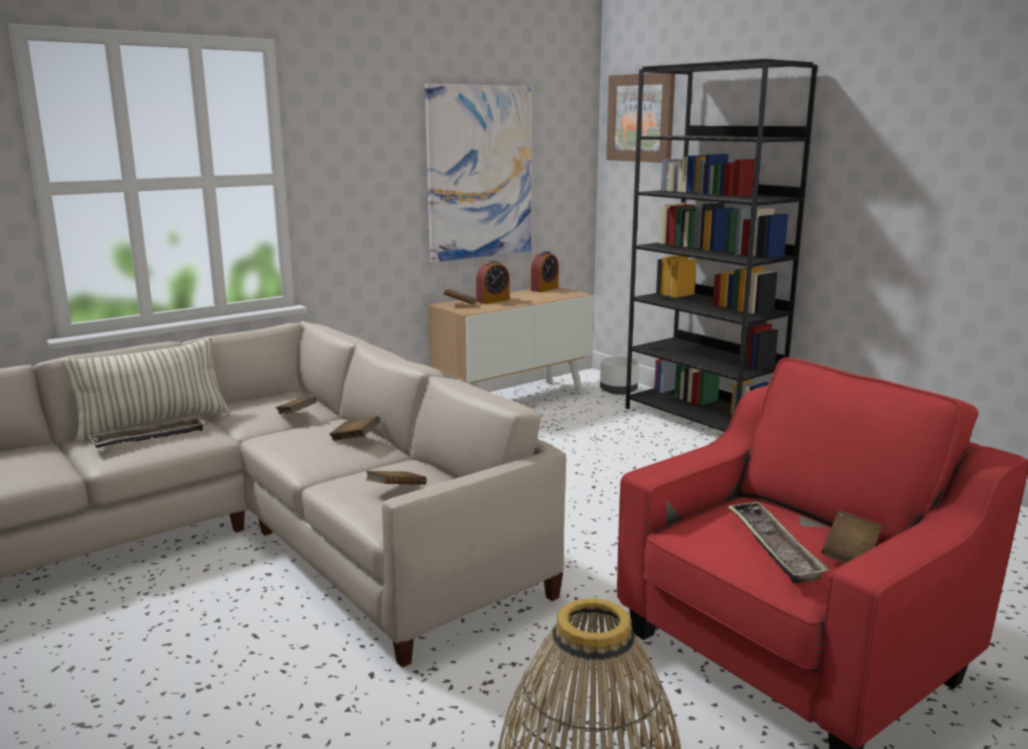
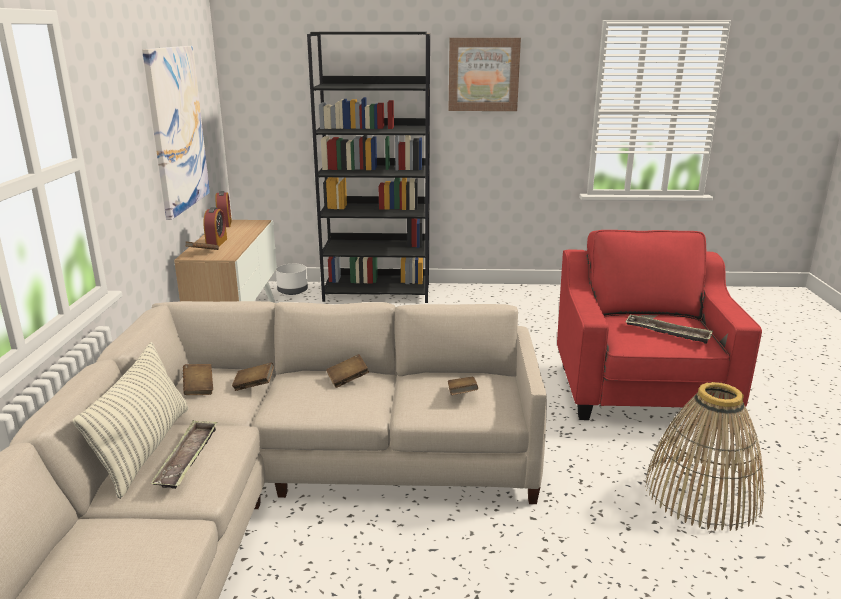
camera: 50 degrees left, 5 degrees up
picture [606,73,675,163] -> picture moved to [449,38,521,111]
brown book [821,511,882,564] -> brown book moved to [183,364,213,395]

